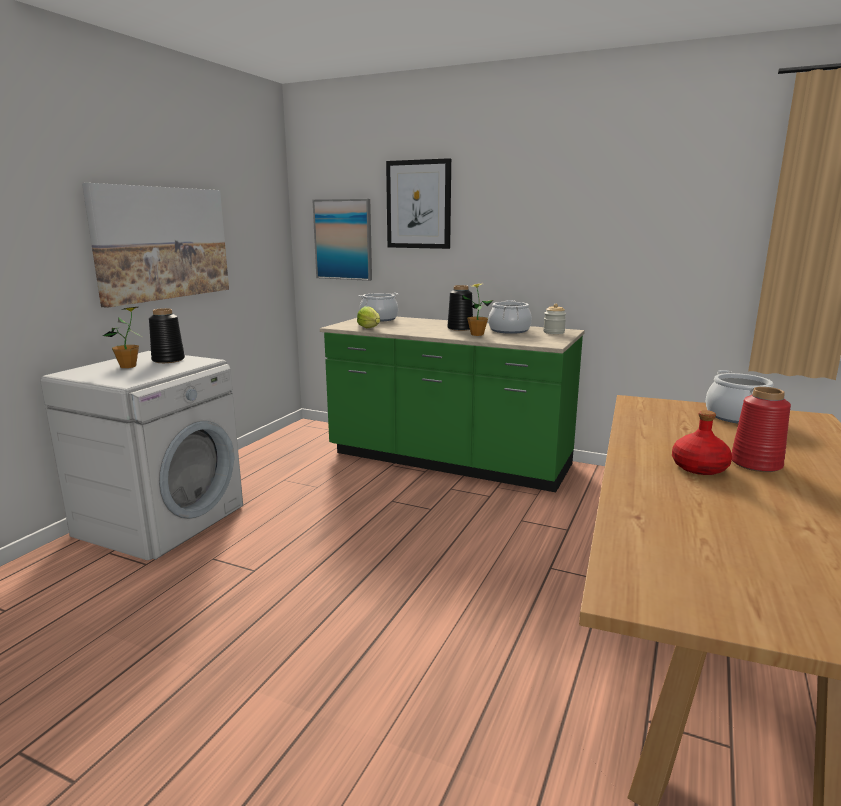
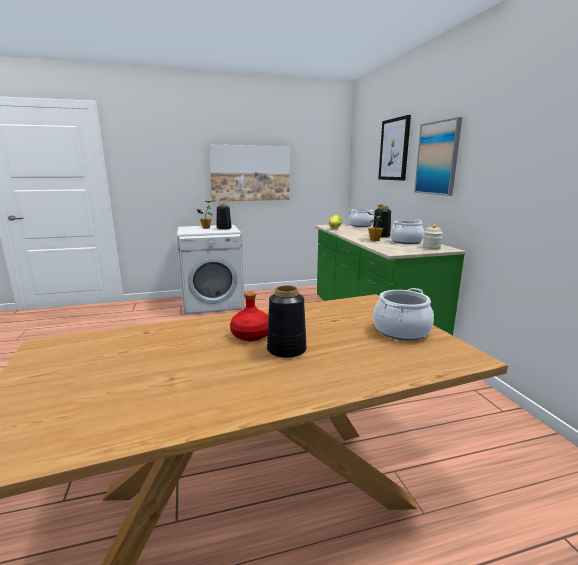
camera: 50 degrees right, 0 degrees up
picture [312,199,372,281] -> picture moved to [414,117,462,196]
red vase [732,387,791,472] -> black vase [267,285,307,358]

